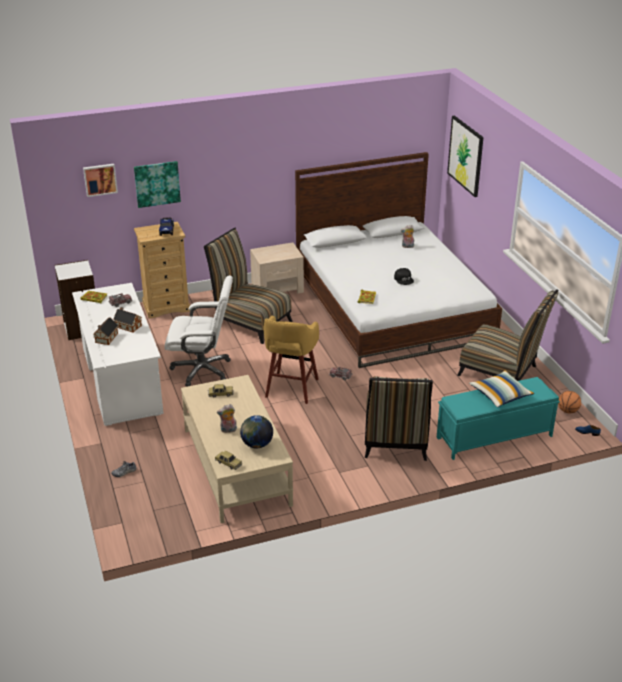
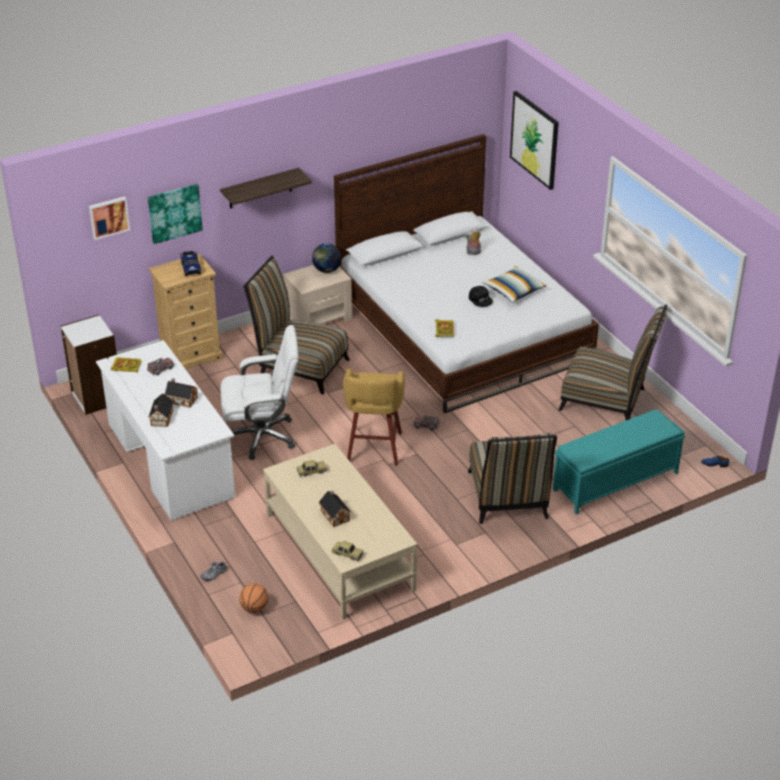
camera: 10 degrees left, 5 degrees up
plush toy [217,404,237,433] -> toy house [319,490,351,527]
globe [240,415,273,448] -> globe moved to [312,243,342,273]
pillow [469,370,534,407] -> pillow moved to [482,266,546,303]
basketball [558,391,581,413] -> basketball moved to [239,584,269,613]
none -> shelf [220,168,312,209]

